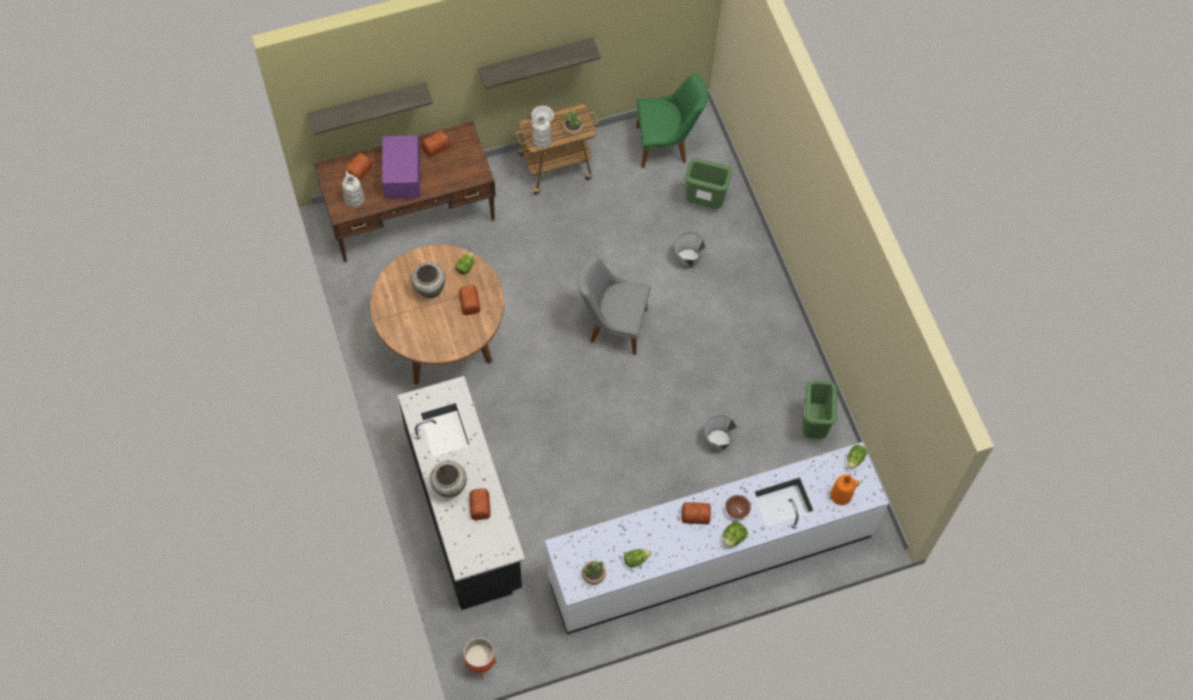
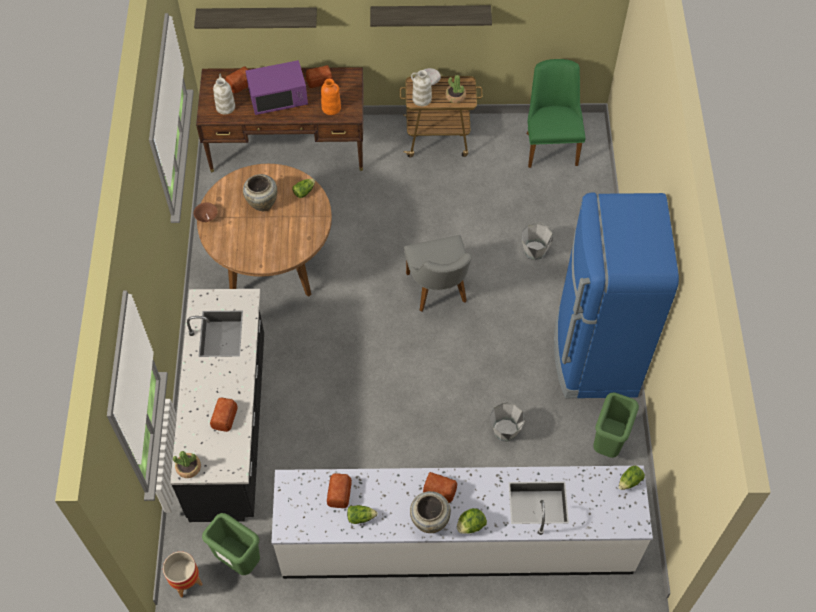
camera: 20 degrees right, 5 degrees down
purple microwave [382,135,420,199] -> purple microwave turned 120 degrees counterclockwise [246,60,308,115]
beige vase [430,461,467,498] -> beige vase moved to [410,491,451,533]
bread [459,285,481,315] -> bread moved to [327,473,352,508]
grey chair [577,255,651,355] -> grey chair turned 135 degrees counterclockwise [404,235,472,312]
potted plant [582,561,606,585] -> potted plant moved to [173,451,201,478]
green chair [636,74,708,168] -> green chair turned 105 degrees counterclockwise [527,59,586,168]
green trash can [685,158,732,209] -> green trash can moved to [202,513,260,575]
brown bowl [725,495,751,519] -> brown bowl moved to [194,203,218,222]
orange vase [830,475,860,505] -> orange vase moved to [321,79,341,115]
none -> blue fridge [554,192,679,398]

